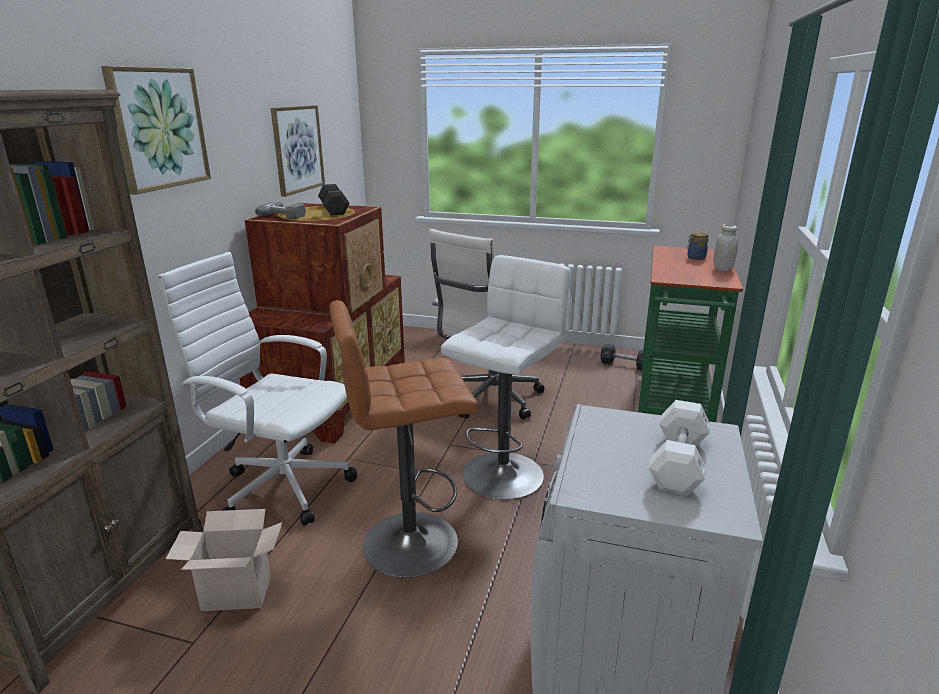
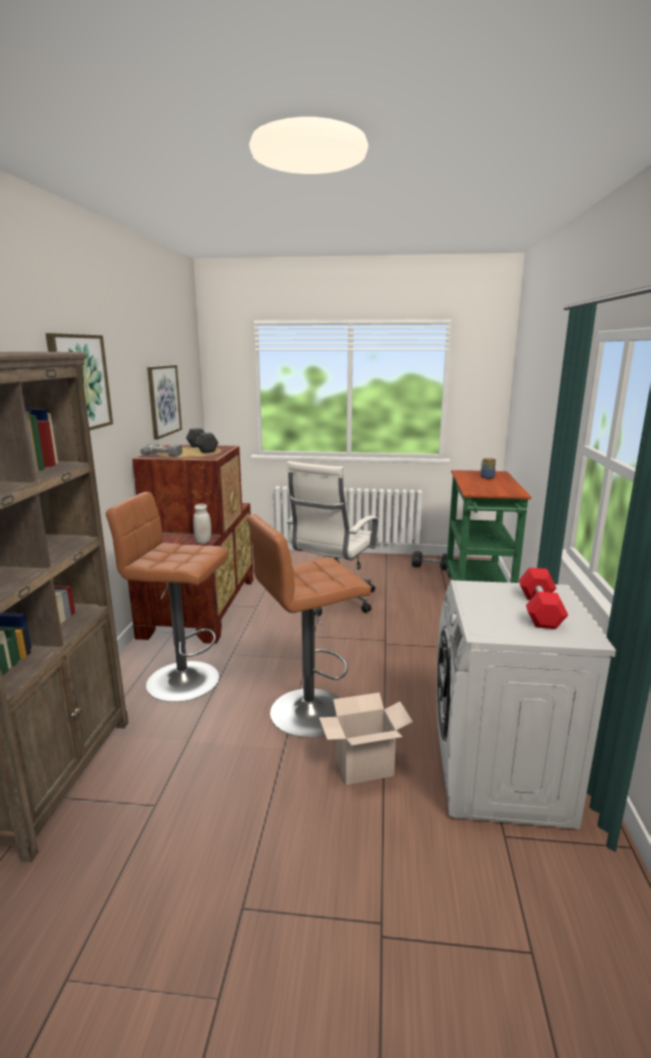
camera: 10 degrees left, 5 degrees down
white office chair [157,252,357,526] -> brown stool [106,492,228,702]
cardboard box [166,509,282,611] -> cardboard box moved to [319,692,413,785]
white stool [441,255,571,500] -> none
white dumbbell [648,400,711,496] -> red dumbbell [519,567,568,629]
white jar [714,224,738,271] -> white jar moved to [193,504,211,544]

